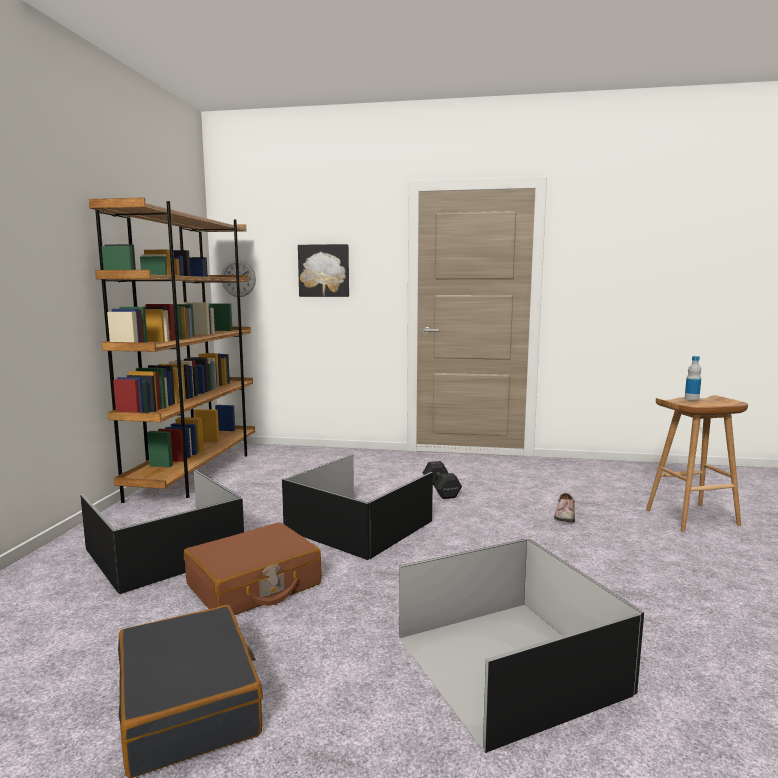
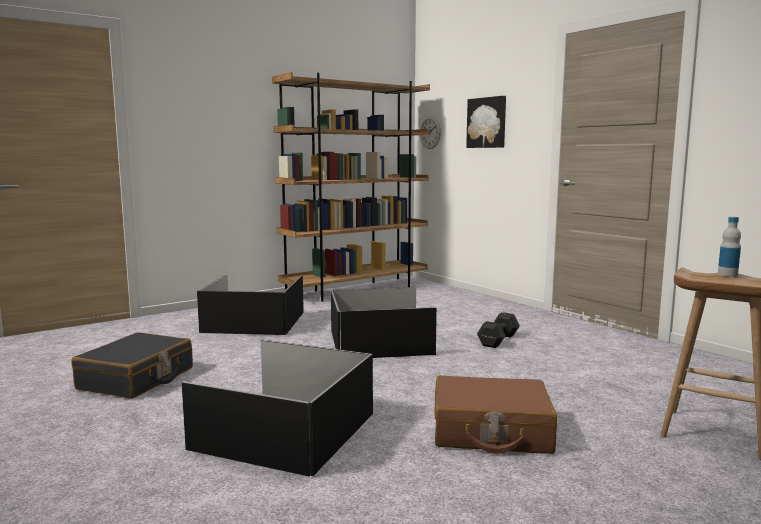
camera: 45 degrees right, 0 degrees up
brown suitcase [184,522,322,615] -> brown suitcase moved to [435,375,557,454]
shoe [554,493,575,523] -> none

